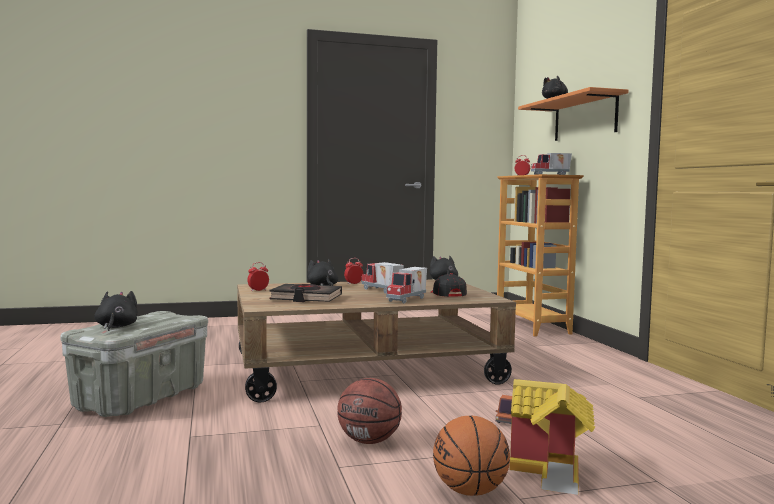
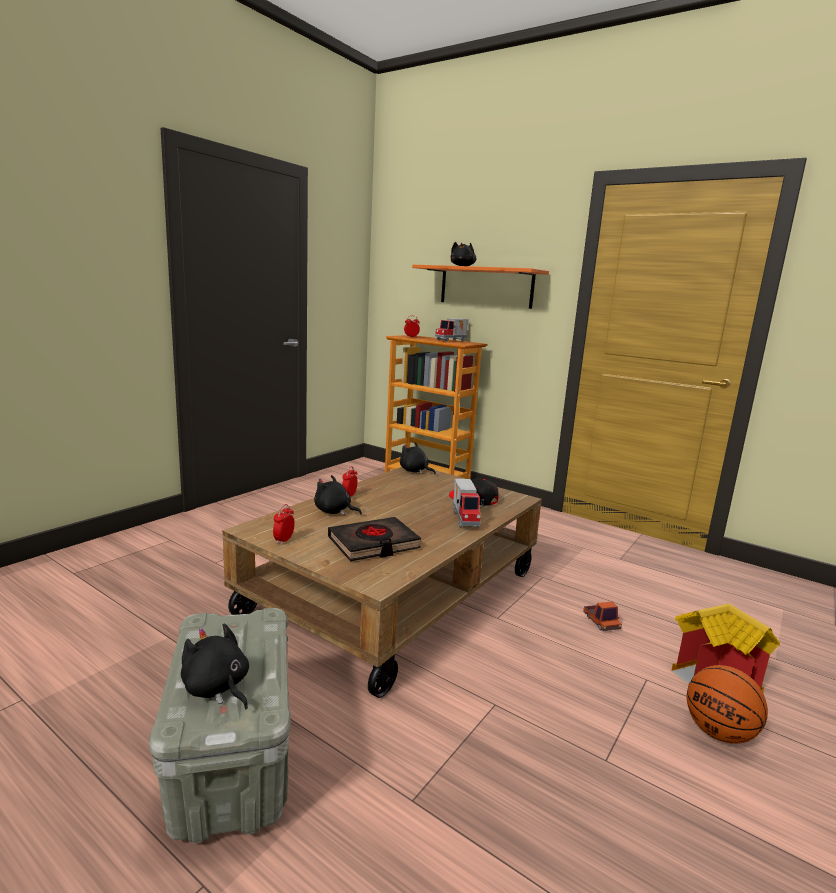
camera: 40 degrees left, 10 degrees up
basketball [337,378,402,444] -> none
toy truck [361,262,404,294] -> none

